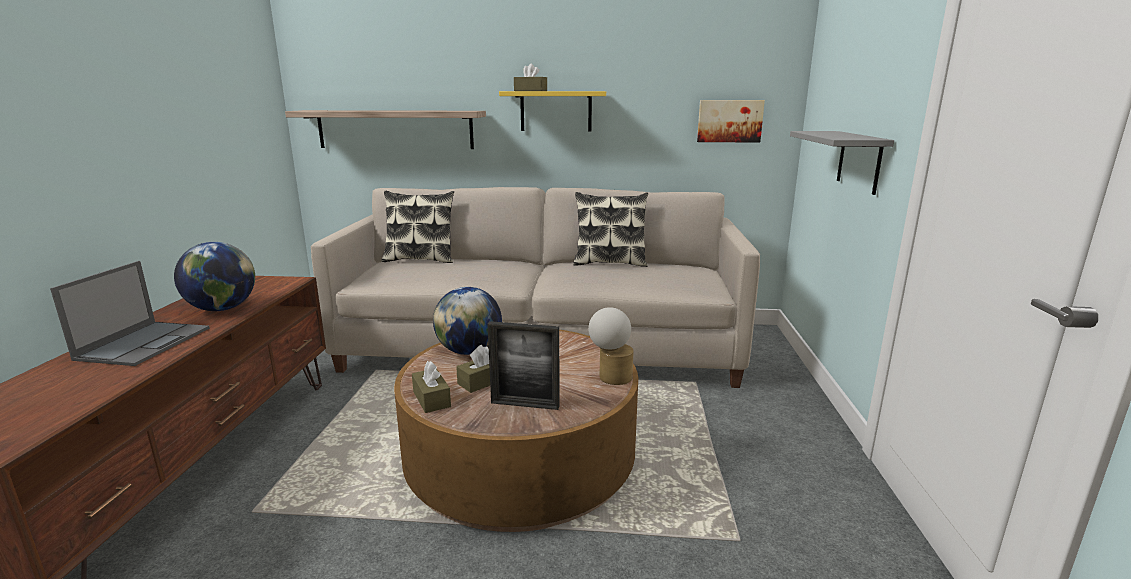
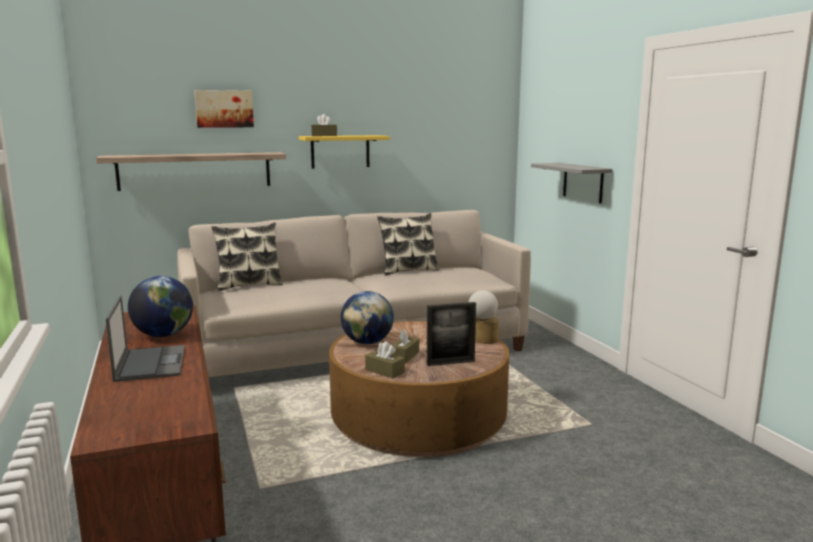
camera: 25 degrees left, 5 degrees down
picture [697,100,765,143] -> picture moved to [195,90,254,128]

